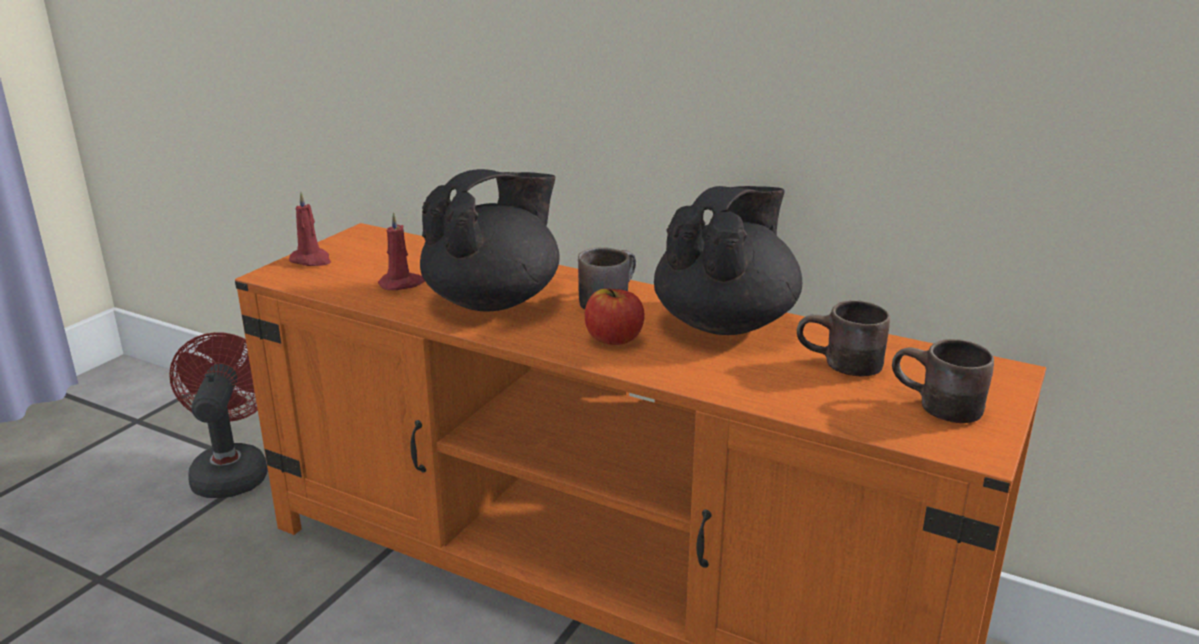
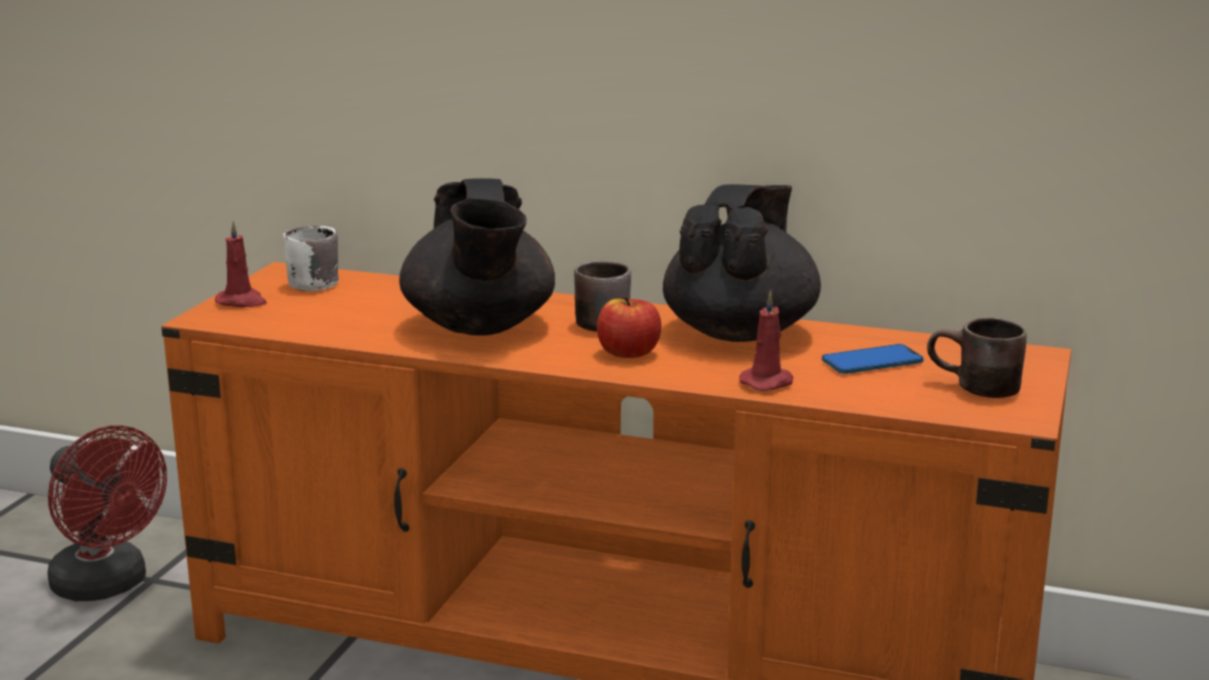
camera: 10 degrees left, 5 degrees down
red fan [169,332,267,498] -> red fan turned 150 degrees clockwise [47,425,167,601]
red candle [378,212,425,290] -> red candle moved to [739,290,794,391]
black teapot [420,169,560,312] -> black teapot turned 135 degrees clockwise [399,178,555,336]
brown mug [797,300,890,377] -> phone [822,344,924,374]
none -> white mug [283,226,339,291]

